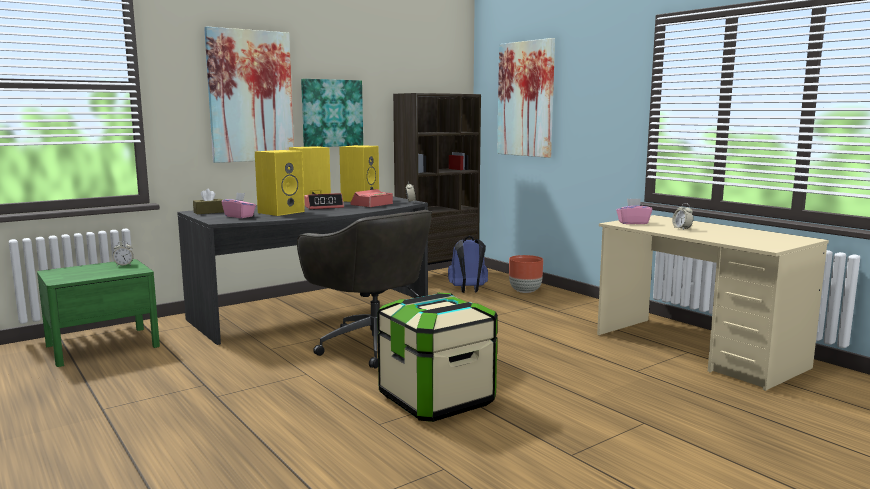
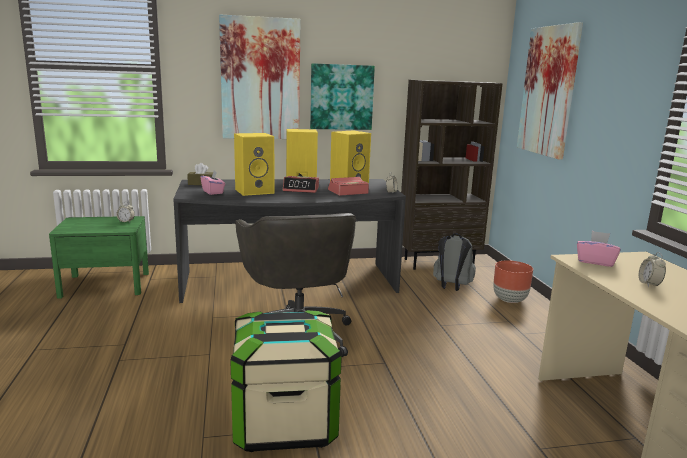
camera: 25 degrees right, 5 degrees up
blue backpack [448,236,488,293] -> grey backpack [433,233,476,291]

